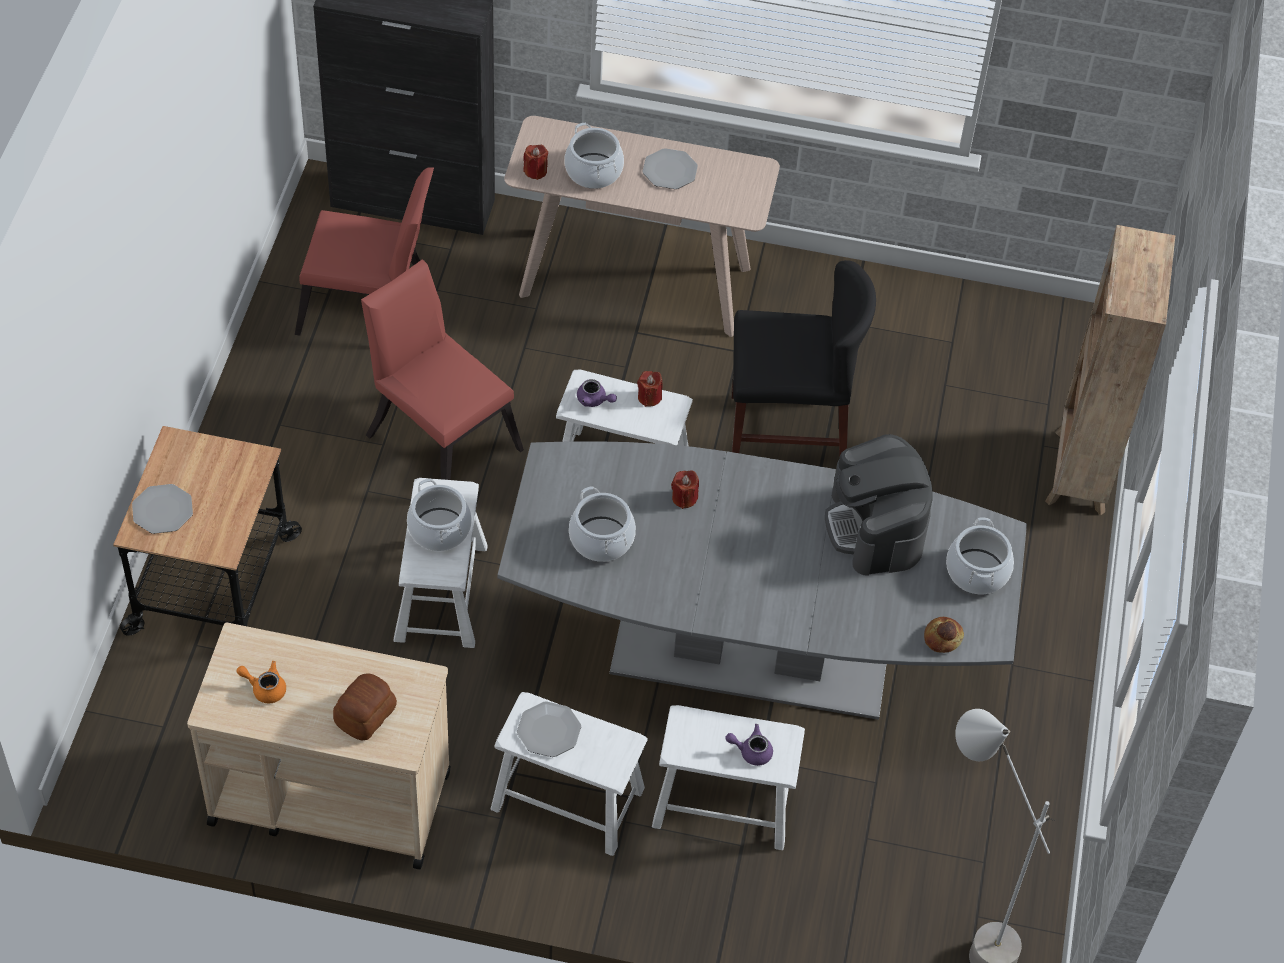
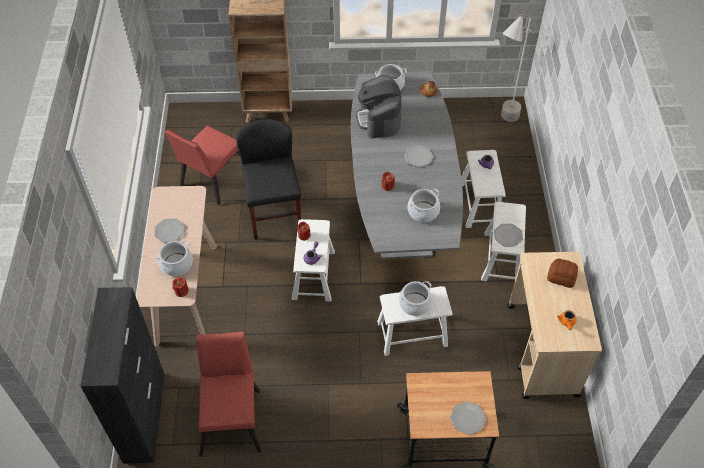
camera: 100 degrees left, 0 degrees up
red chair [361,259,524,480] -> red chair moved to [165,125,240,205]
coffee machine [825,434,933,575] -> coffee machine turned 105 degrees clockwise [356,75,402,139]
none -> plate [404,145,433,167]

